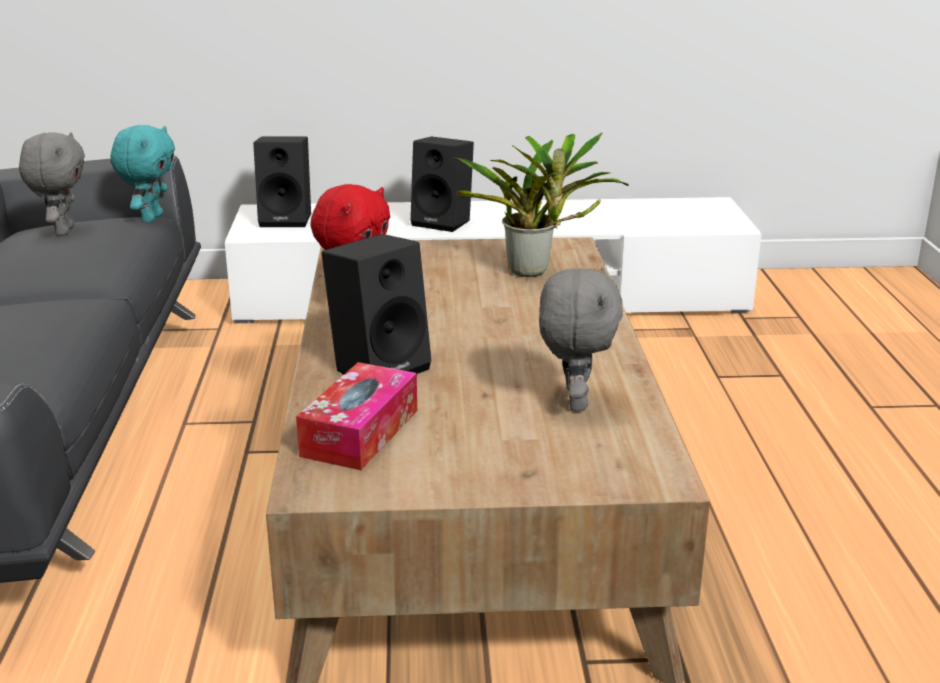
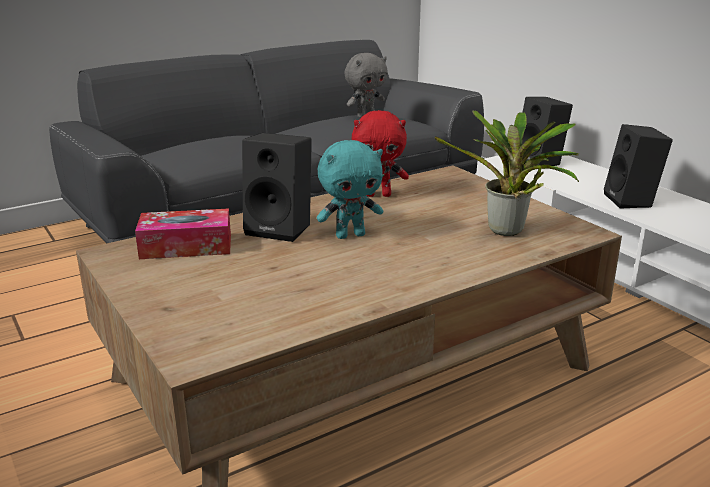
camera: 60 degrees right, 0 degrees up
turquoise plush toy [110,125,175,222] -> turquoise plush toy moved to [317,140,383,239]
grey plush toy [539,266,623,412] -> none

